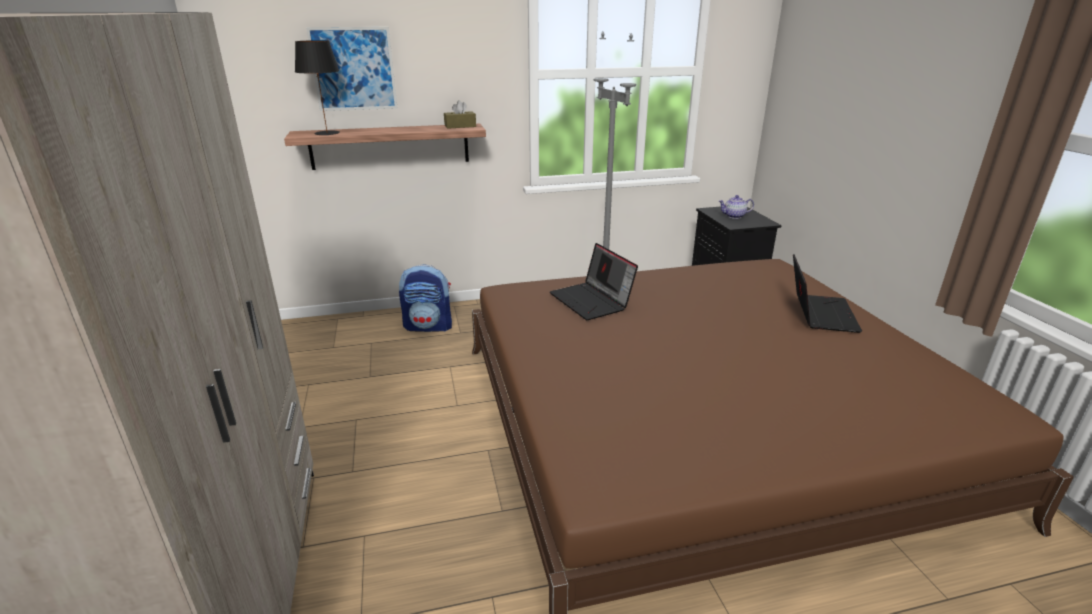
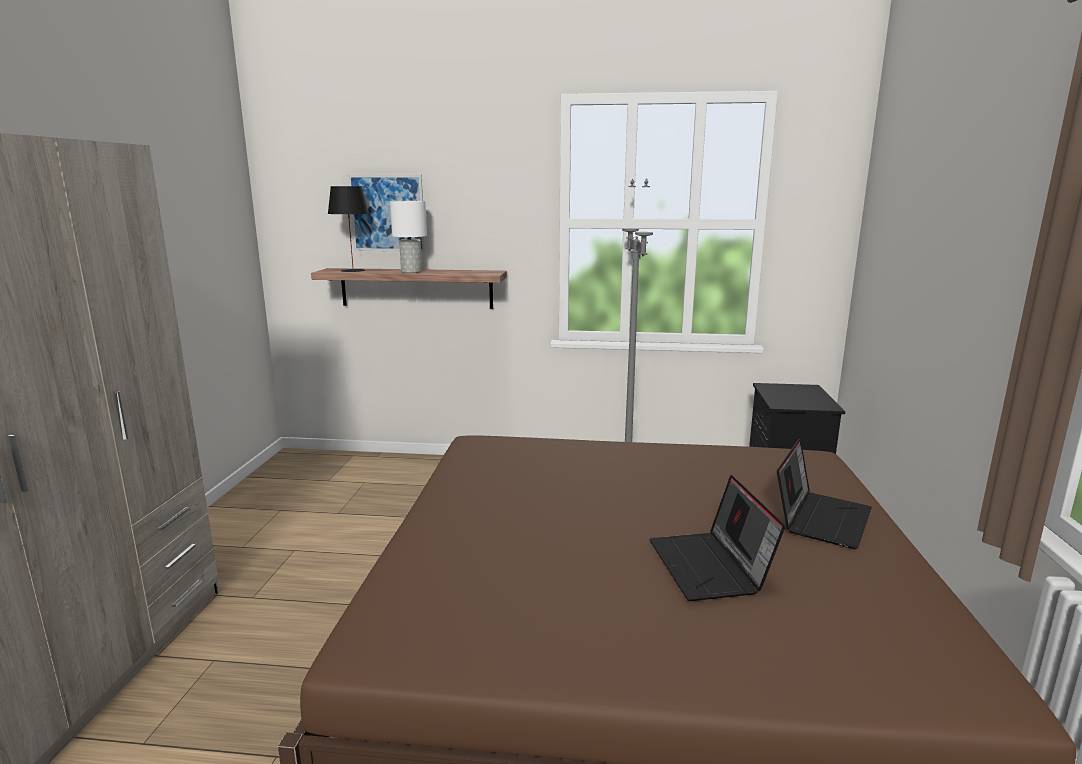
camera: 20 degrees right, 10 degrees down
backpack [399,264,452,332] -> none
brown tissue box [444,100,476,129] -> none
laptop [550,243,638,320] -> laptop moved to [649,475,785,601]
teapot [719,195,754,219] -> none
none -> white table lamp [390,201,427,273]

